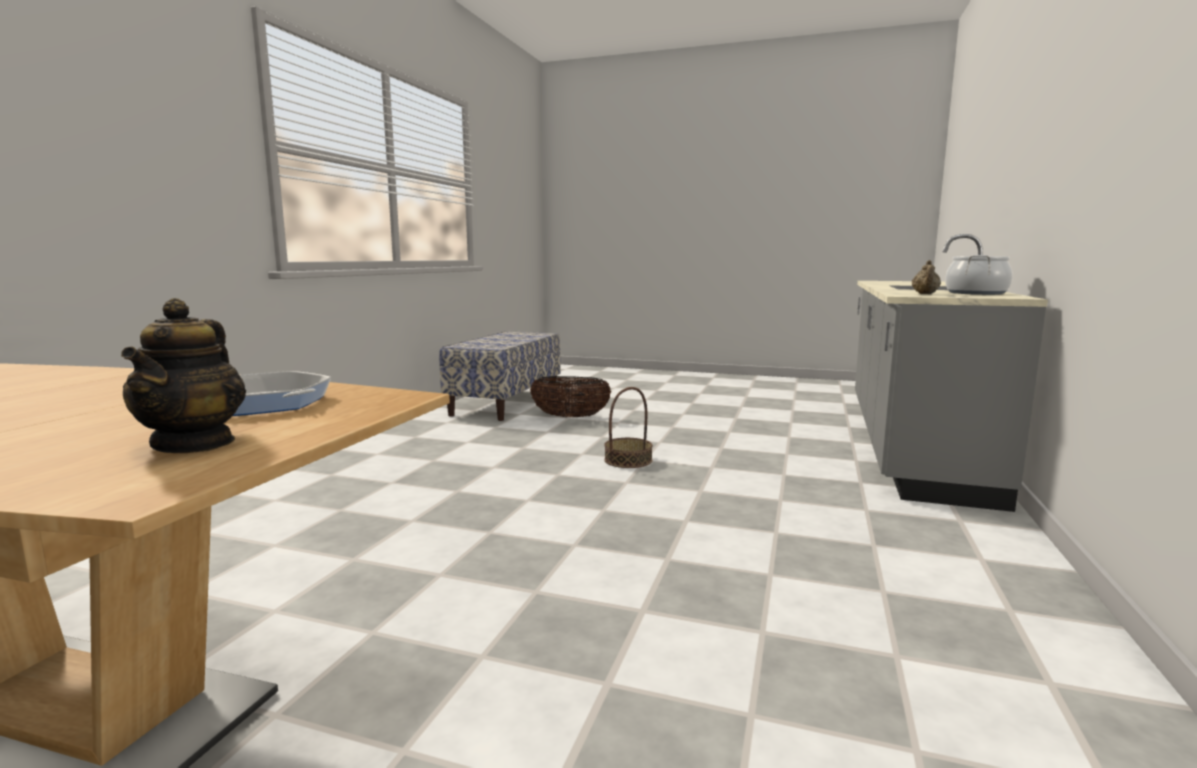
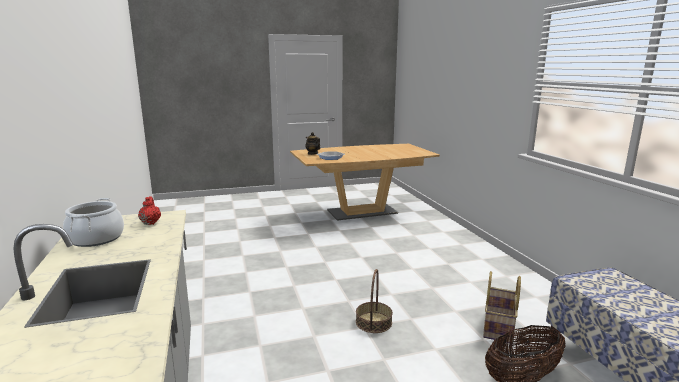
camera: 145 degrees right, 5 degrees up
beige teapot [912,260,941,294] -> red teapot [138,196,161,225]
none -> basket [483,271,521,343]

